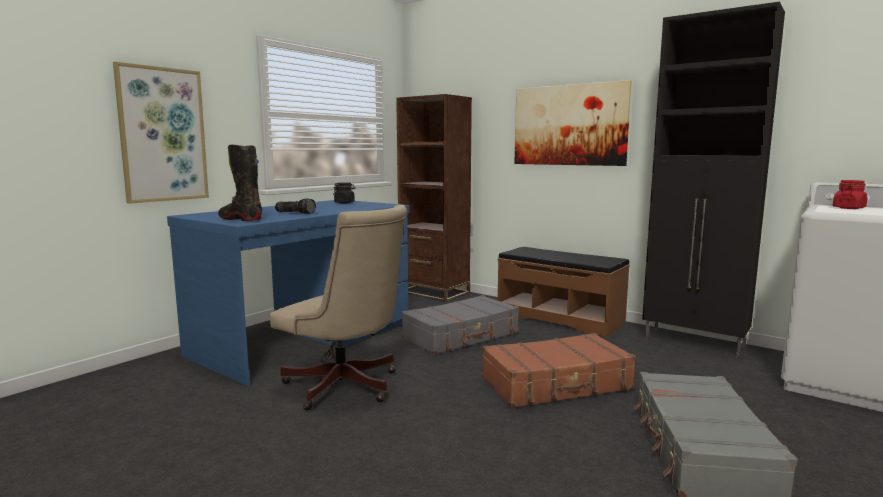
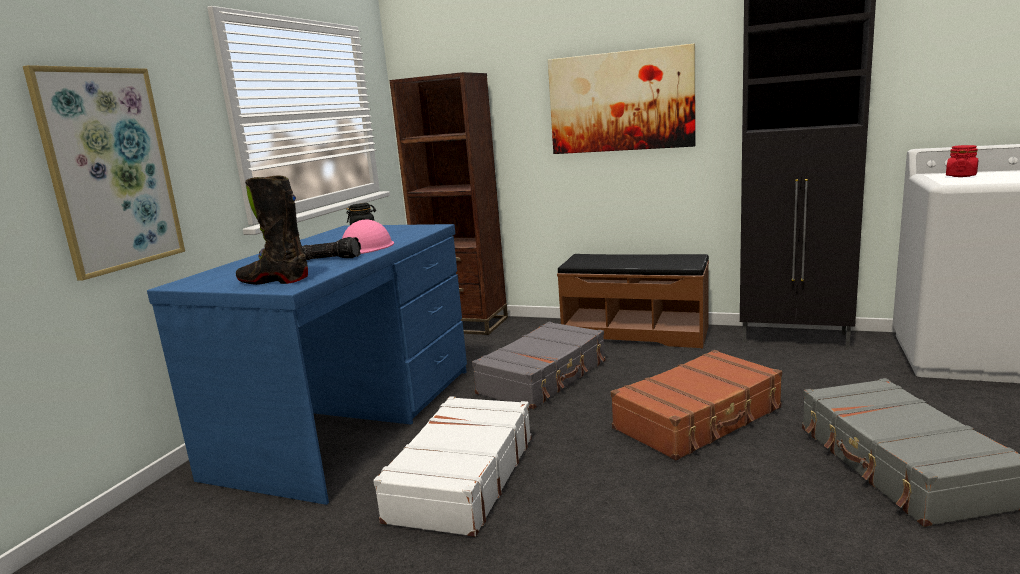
camera: 15 degrees left, 5 degrees up
beige office chair [270,204,407,410] -> white suitcase [373,396,532,537]
none -> pink hard hat [342,219,394,254]

